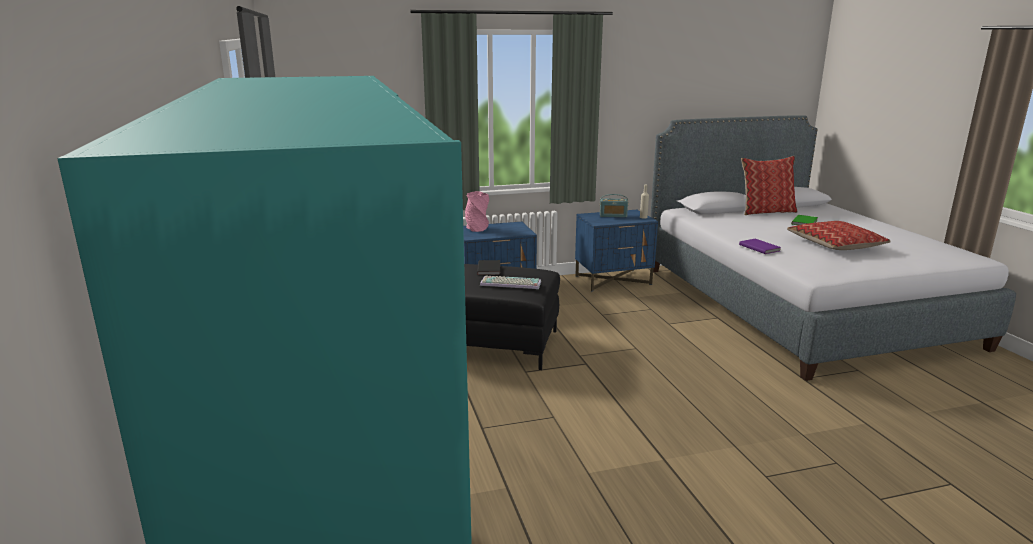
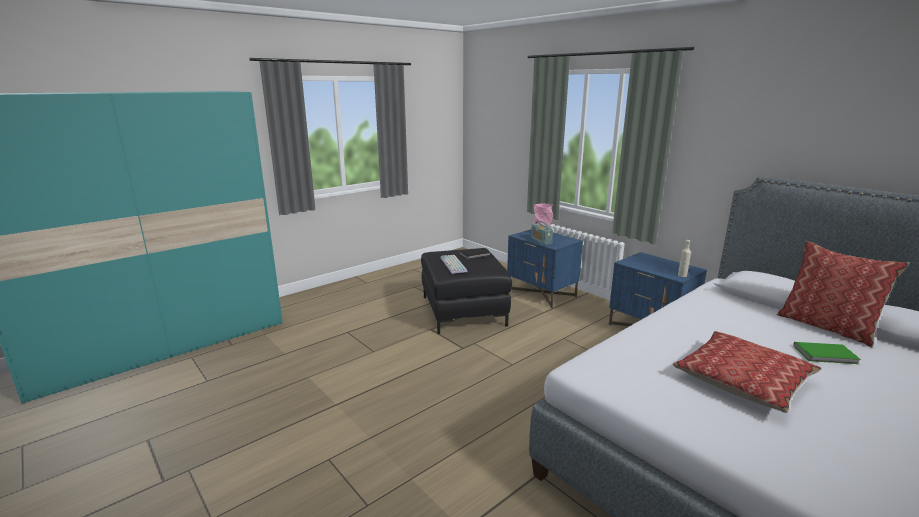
camera: 65 degrees right, 0 degrees up
radio [600,194,628,217] -> radio moved to [531,221,553,245]
purple book [739,239,781,254] -> none

